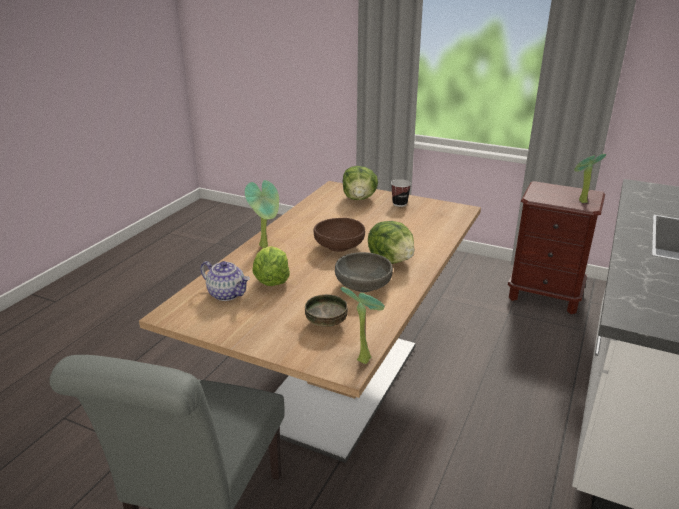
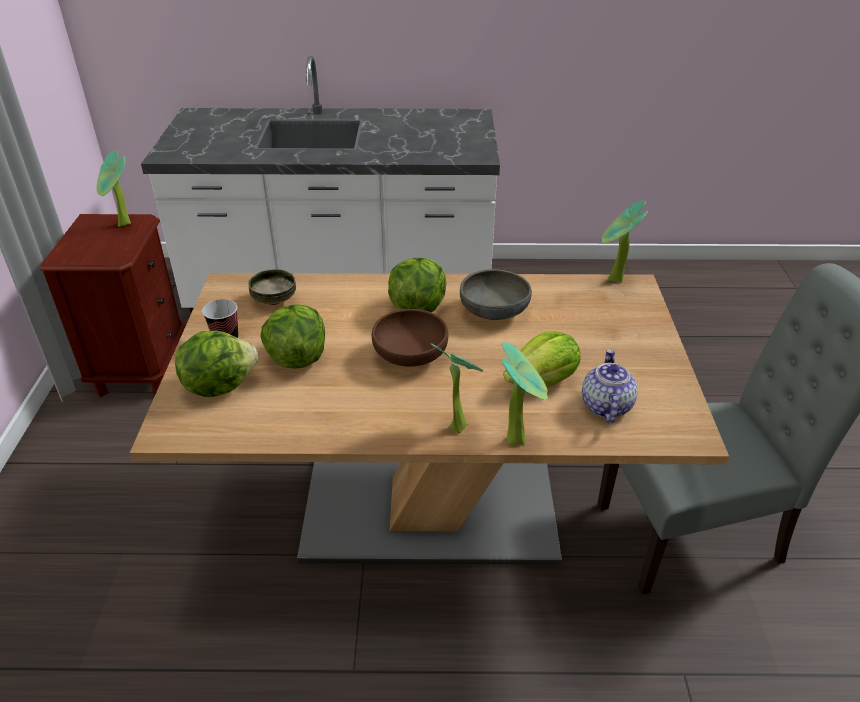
camera: 115 degrees left, 10 degrees up
bowl [305,294,348,327] -> bowl moved to [248,269,296,305]
none -> lettuce [260,304,325,369]
none -> potted plant [501,342,548,445]

